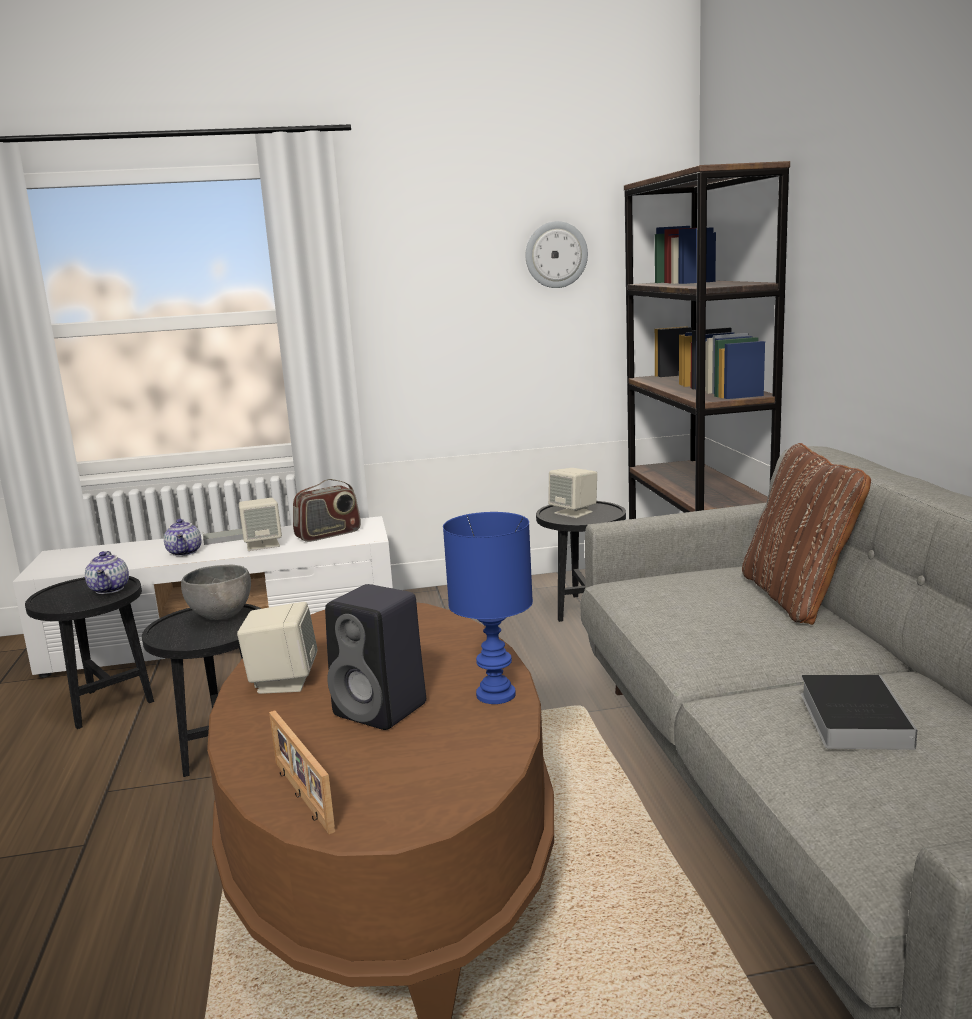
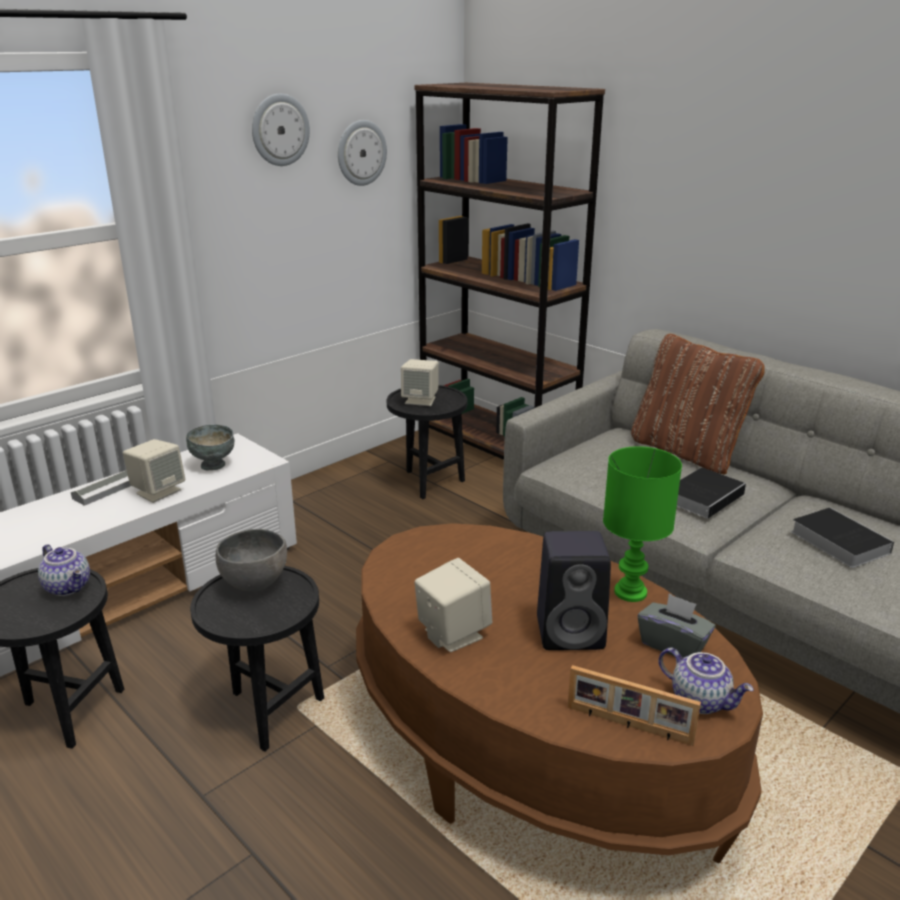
camera: 35 degrees left, 10 degrees up
teapot [164,519,201,556] -> teapot moved to [659,648,754,714]
radio [293,479,361,542] -> grey bowl [186,424,234,470]
blue table lamp [443,512,533,704] -> green table lamp [603,446,682,602]
none -> wall clock [252,94,310,166]
none -> grey tissue box [637,593,715,657]
none -> book [677,467,746,519]

